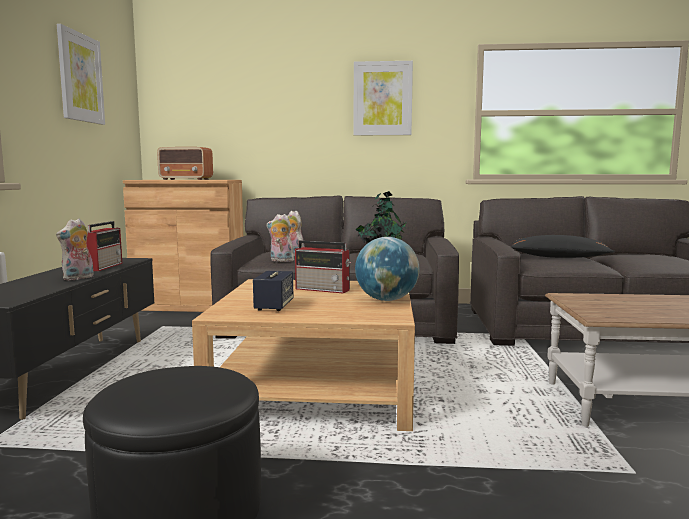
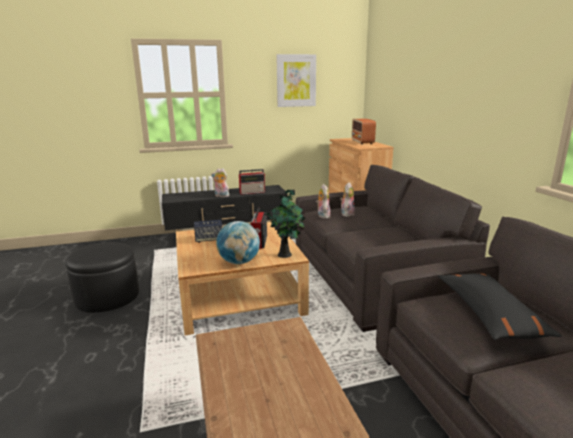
camera: 70 degrees right, 10 degrees up
picture [354,61,413,135] -> none

